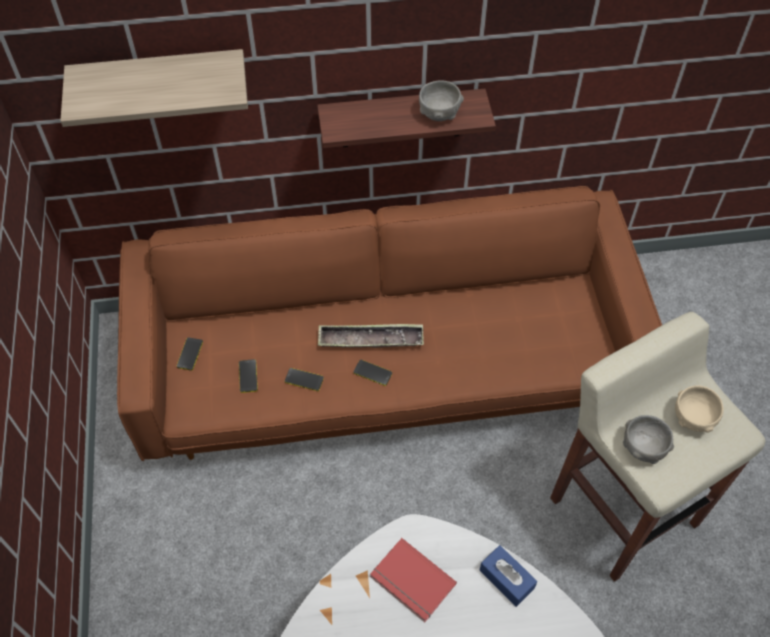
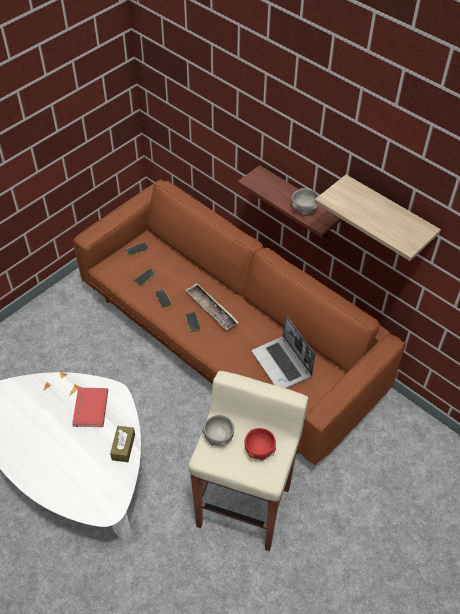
camera: 50 degrees right, 5 degrees down
shelf [60,49,248,127] -> shelf moved to [315,174,441,261]
blue tissue box [480,545,537,607] -> brown tissue box [110,426,135,462]
beige bowl [675,386,724,433] -> red bowl [245,428,276,460]
none -> laptop [252,315,315,388]

